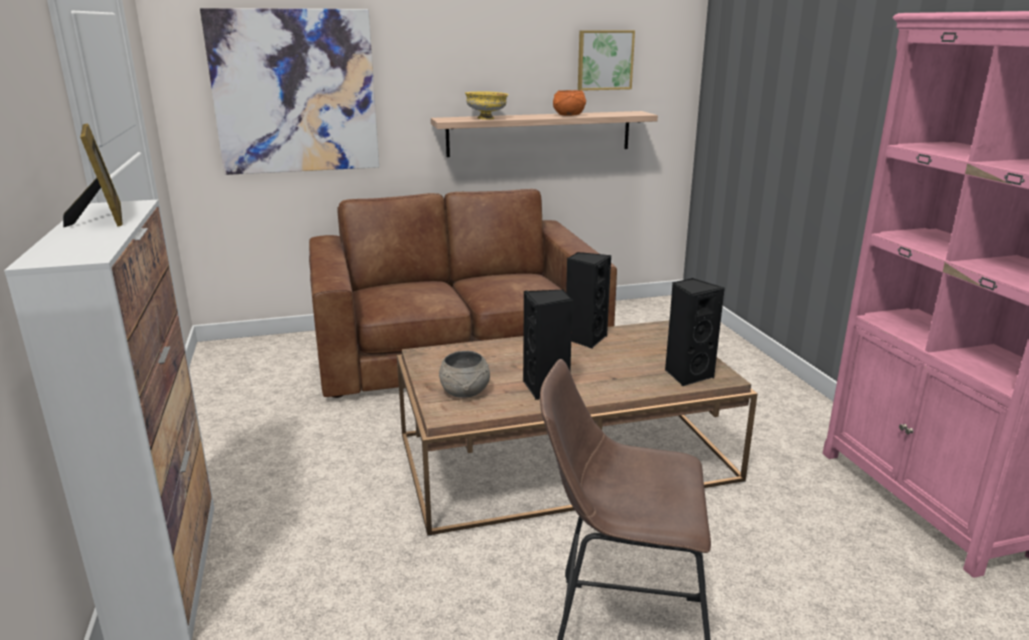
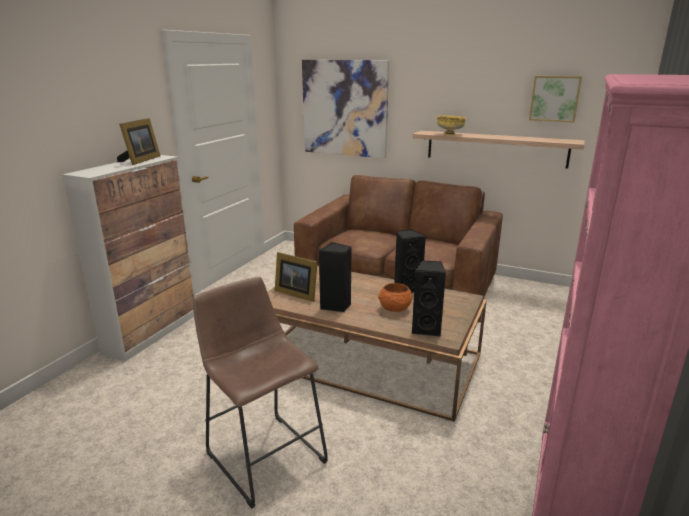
camera: 40 degrees right, 0 degrees up
grey bowl [439,351,490,398] -> picture frame [275,252,318,302]
orange bowl [553,90,586,116] -> orange bowl moved to [378,283,412,312]

